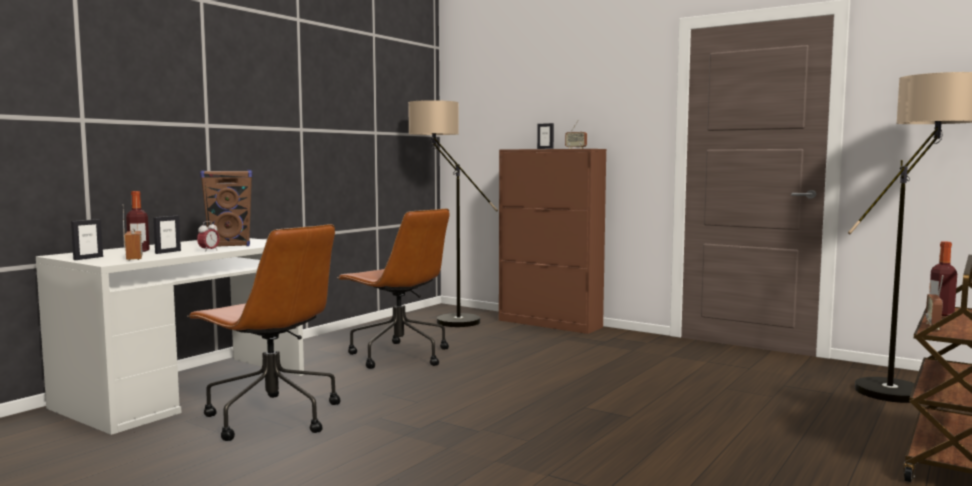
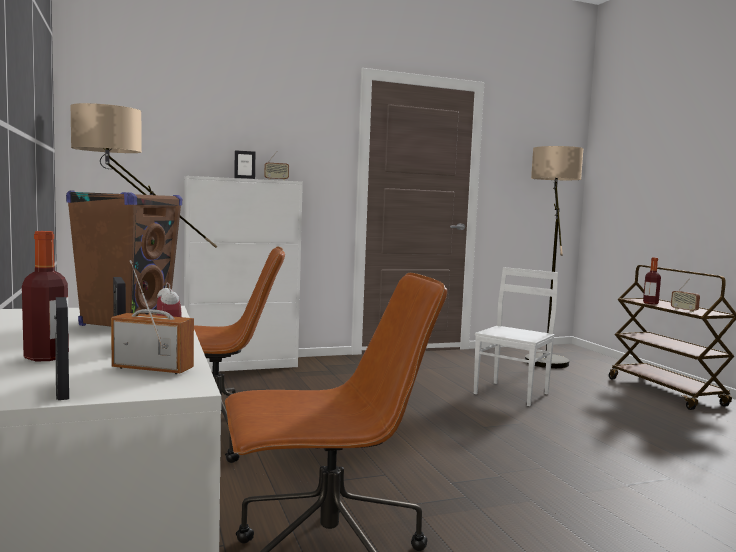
camera: 55 degrees left, 0 degrees up
brown cabinet [499,149,606,334] -> white cabinet [184,176,303,372]
none -> white chair [474,267,558,406]

